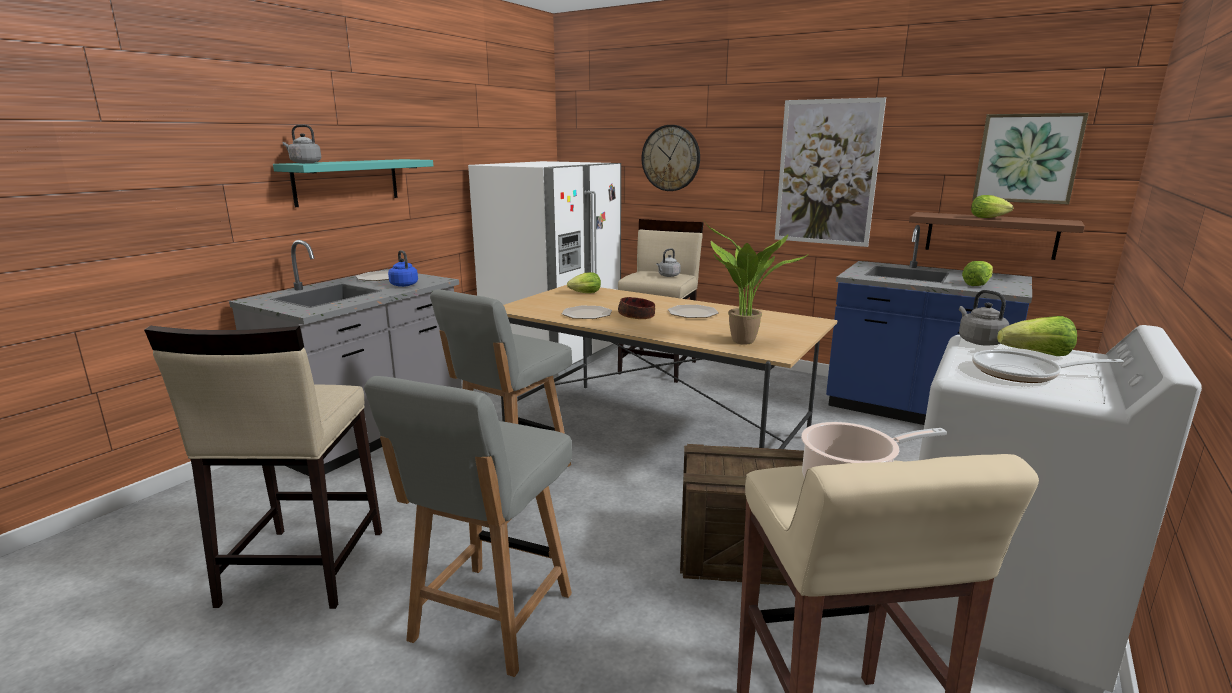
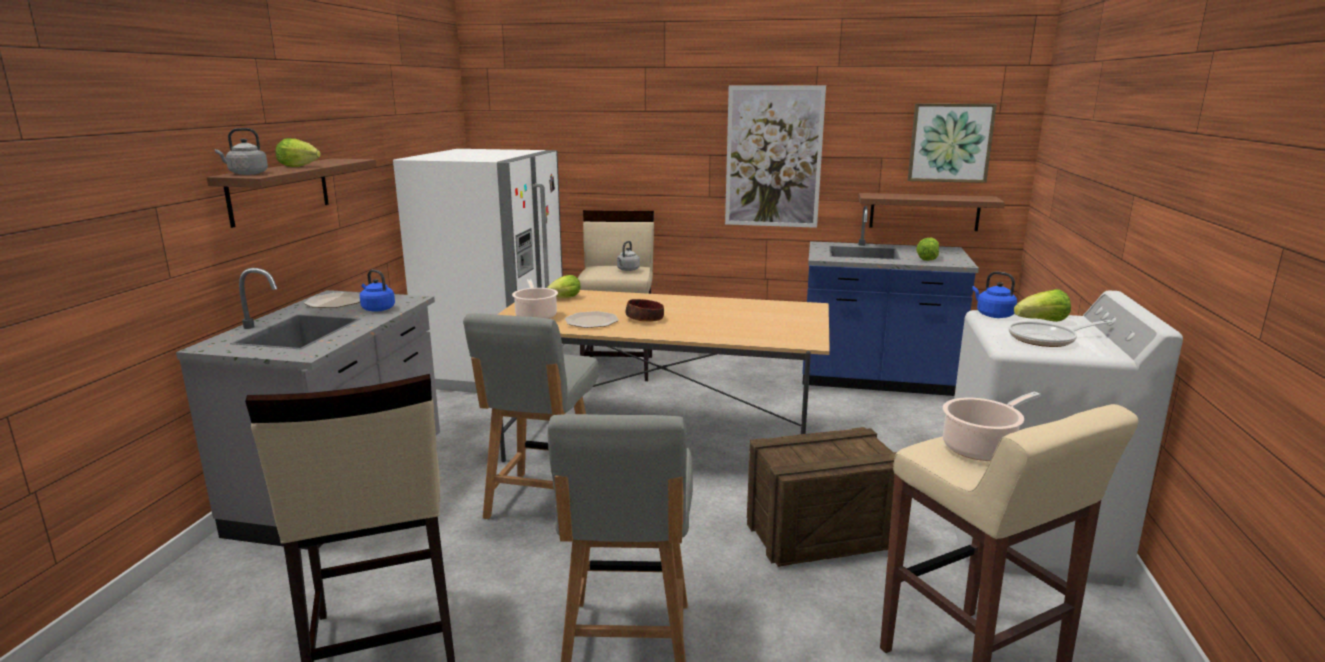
camera: 20 degrees left, 0 degrees up
turquoise shelf [273,159,433,207] -> brown shelf [207,159,377,228]
wall clock [642,125,700,191] -> none
plate [668,305,719,318] -> none
potted plant [704,221,807,345] -> none
grey kettle [959,290,1009,346] -> blue kettle [972,271,1017,318]
lettuce [971,195,1013,218] -> lettuce moved to [276,138,321,167]
none -> cooking pot [512,279,558,319]

